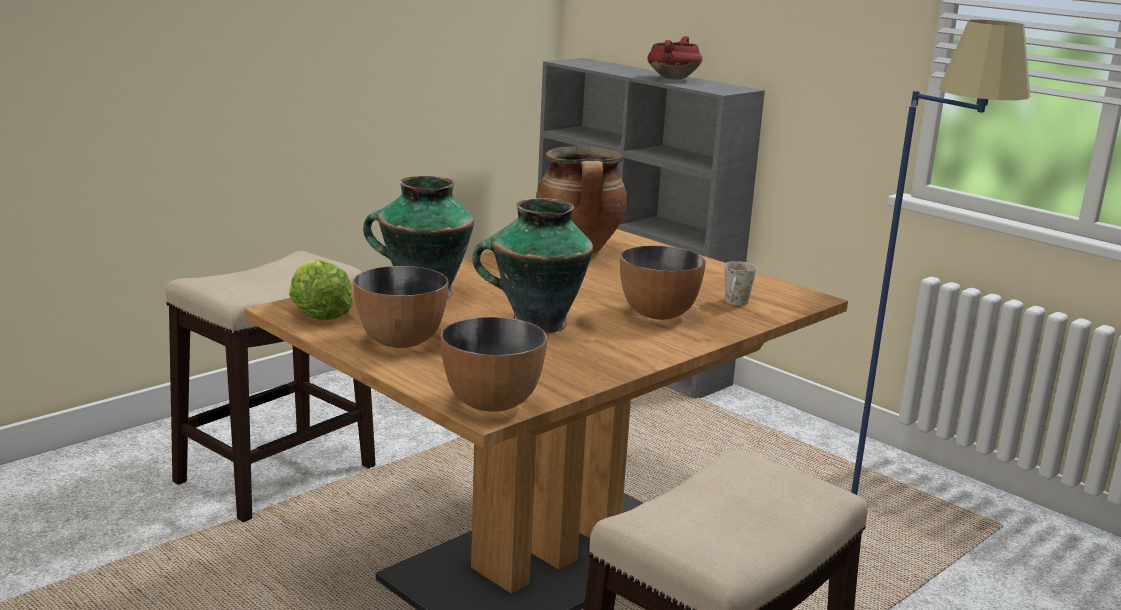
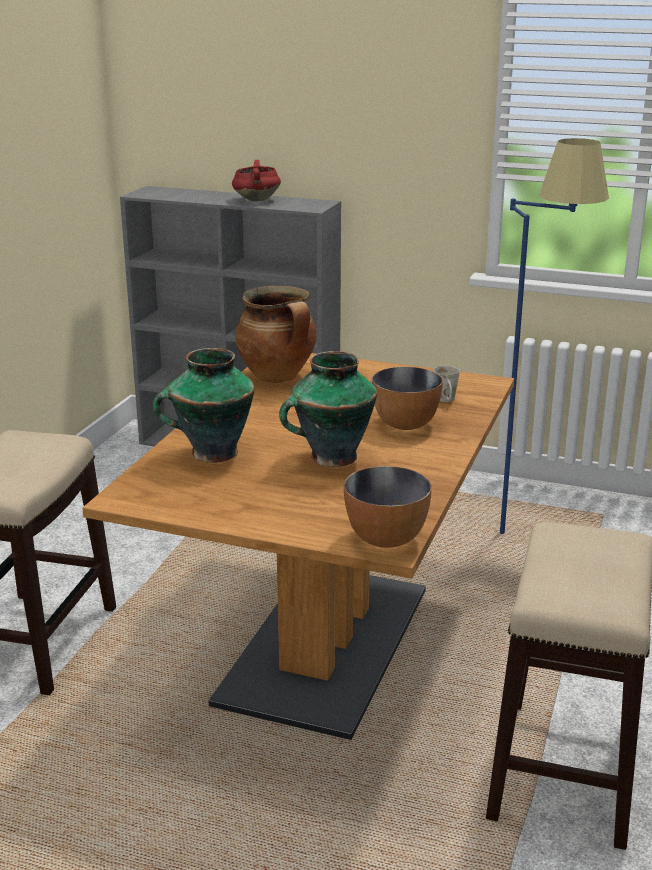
camera: 25 degrees left, 5 degrees up
lettuce [289,260,353,320] -> none
bowl [353,266,448,348] -> none

